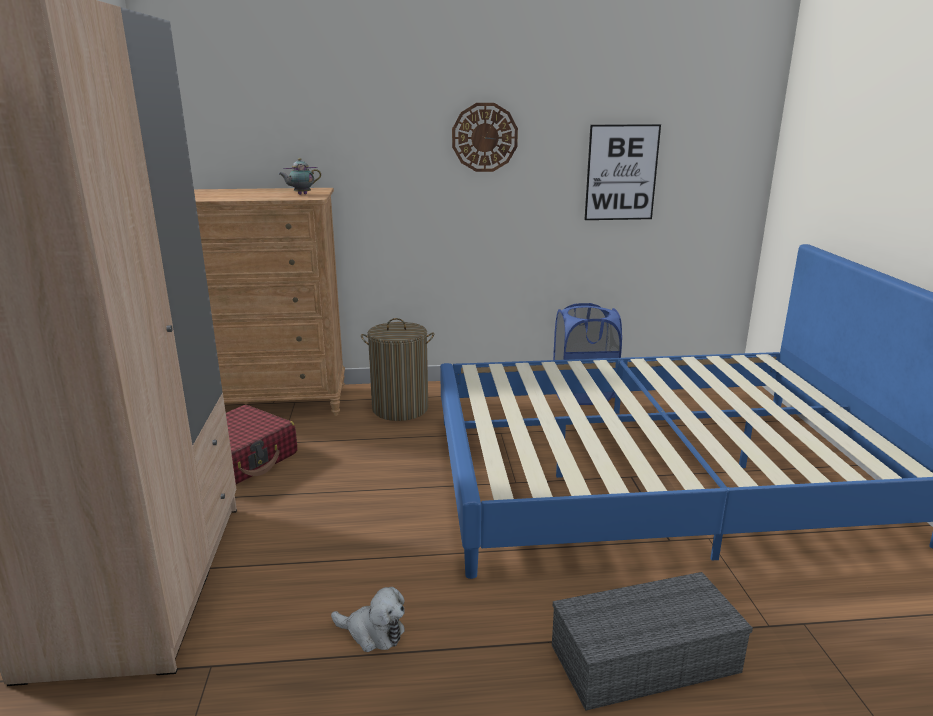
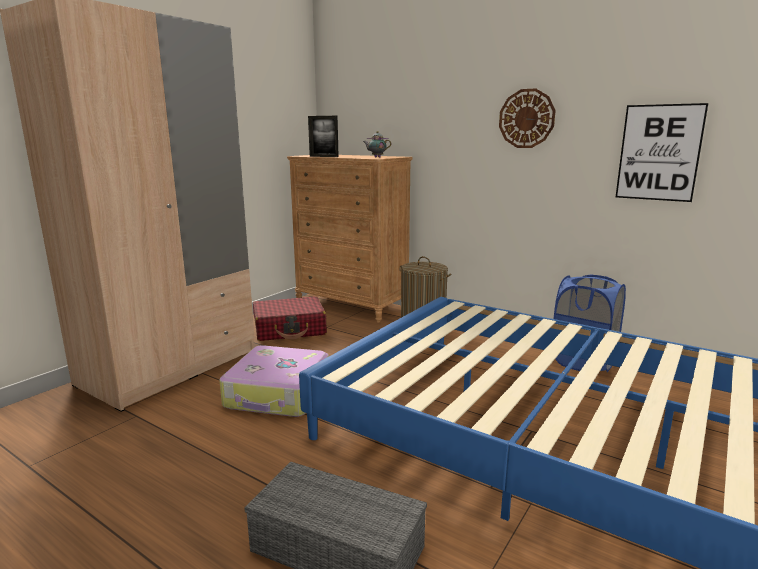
camera: 40 degrees right, 5 degrees down
plush toy [331,587,405,652] -> none
none -> suitcase [219,345,329,417]
none -> picture frame [308,116,339,157]

